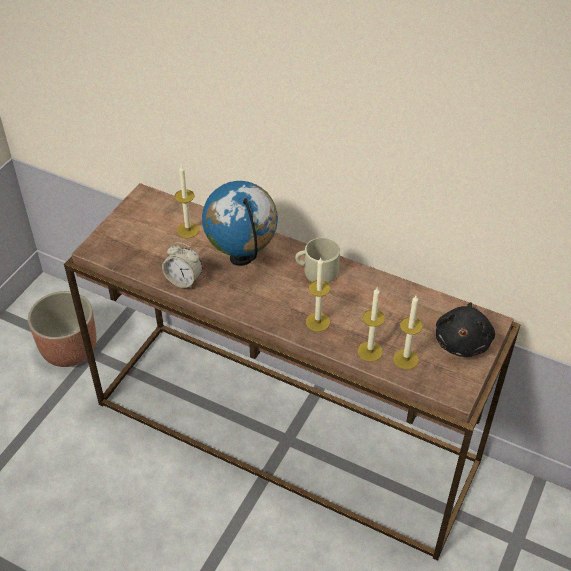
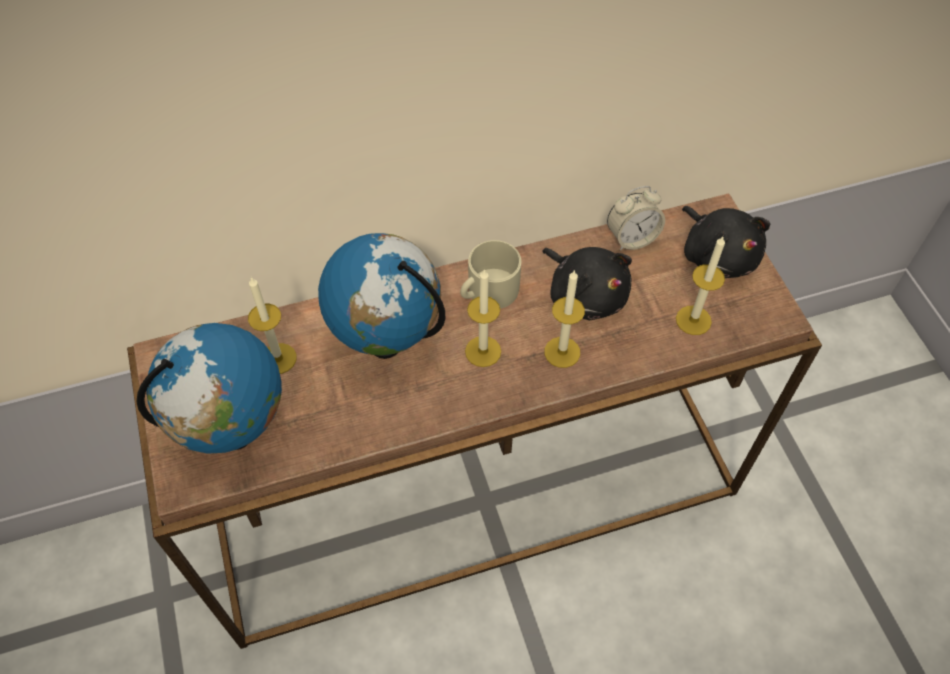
camera: 45 degrees left, 10 degrees up
planter [28,291,96,367] -> none
alarm clock [162,242,202,289] -> alarm clock moved to [607,186,665,250]
candle [357,288,385,362] -> candle moved to [465,269,501,367]
none -> globe [137,323,282,454]
none -> black plush toy [542,247,632,320]

